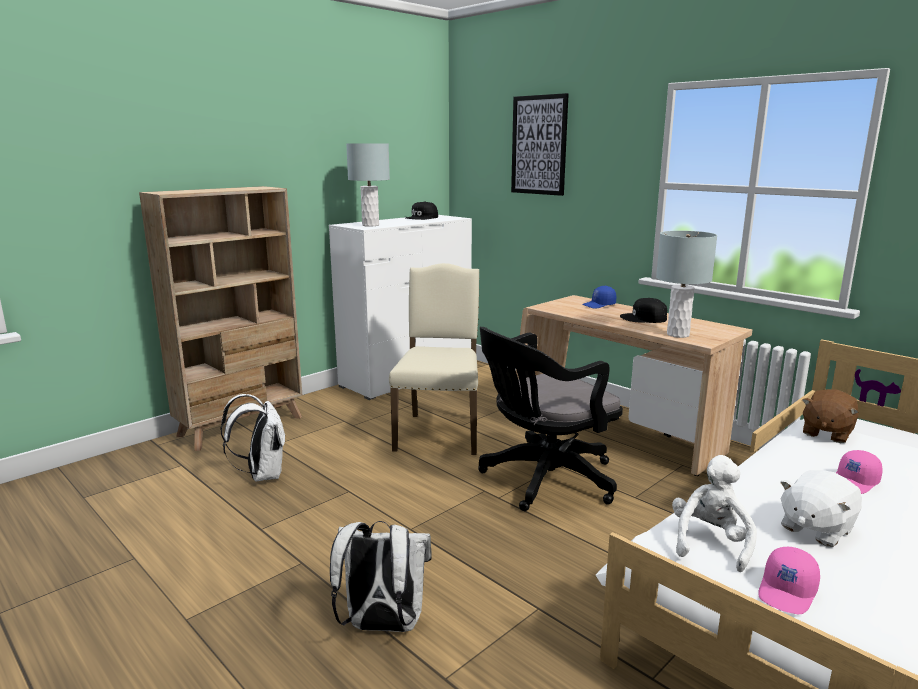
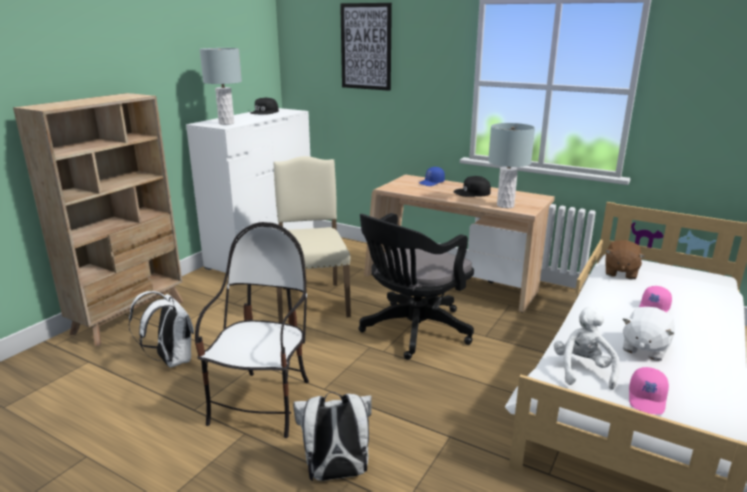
camera: 15 degrees left, 5 degrees up
none -> chair [195,222,309,438]

